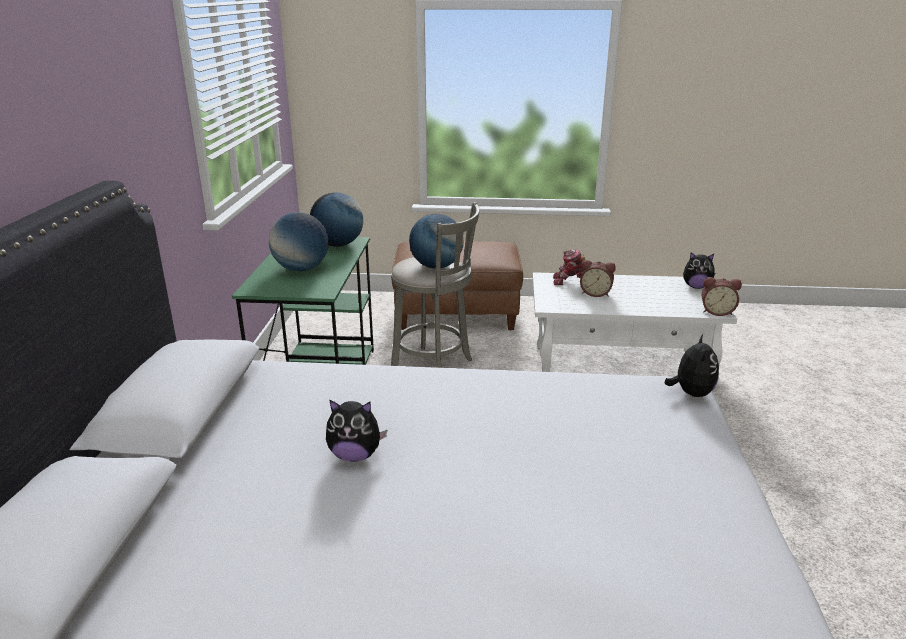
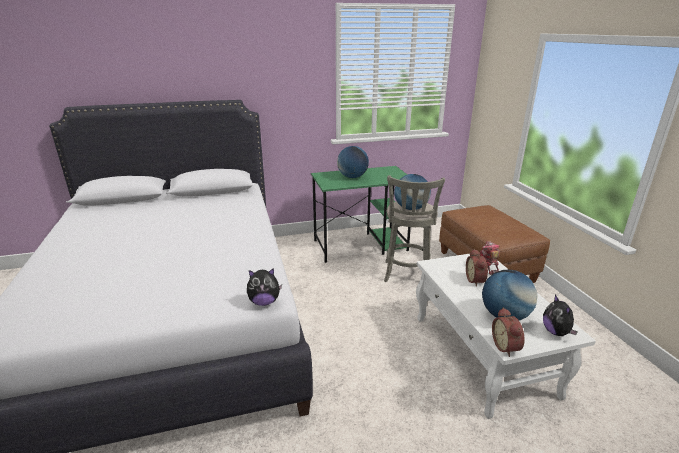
camera: 70 degrees right, 0 degrees up
globe [310,192,363,247] -> globe moved to [482,270,537,320]
plush toy [326,399,388,462] -> none

